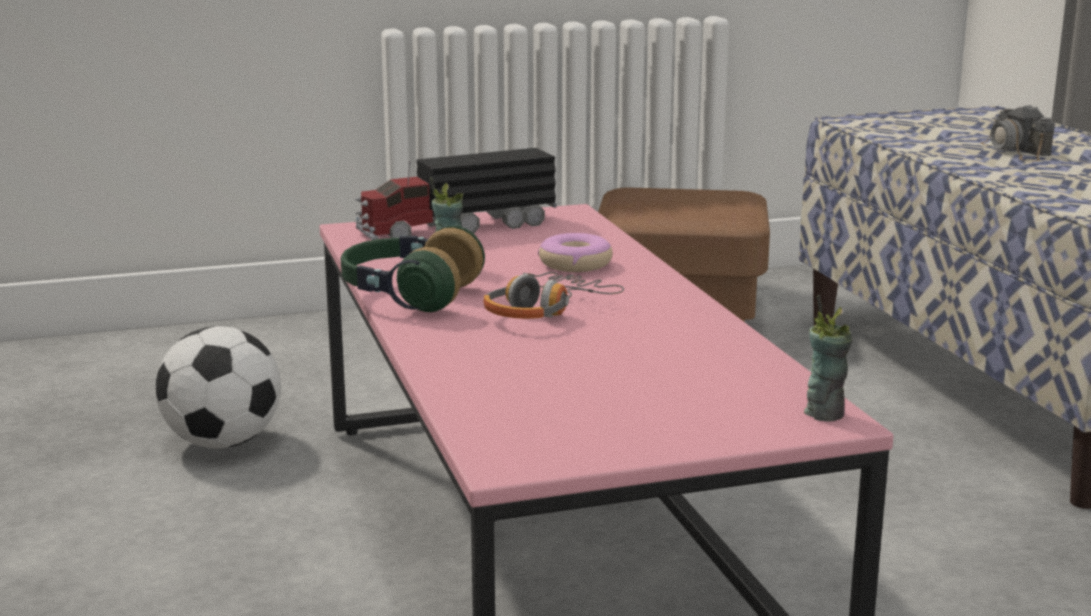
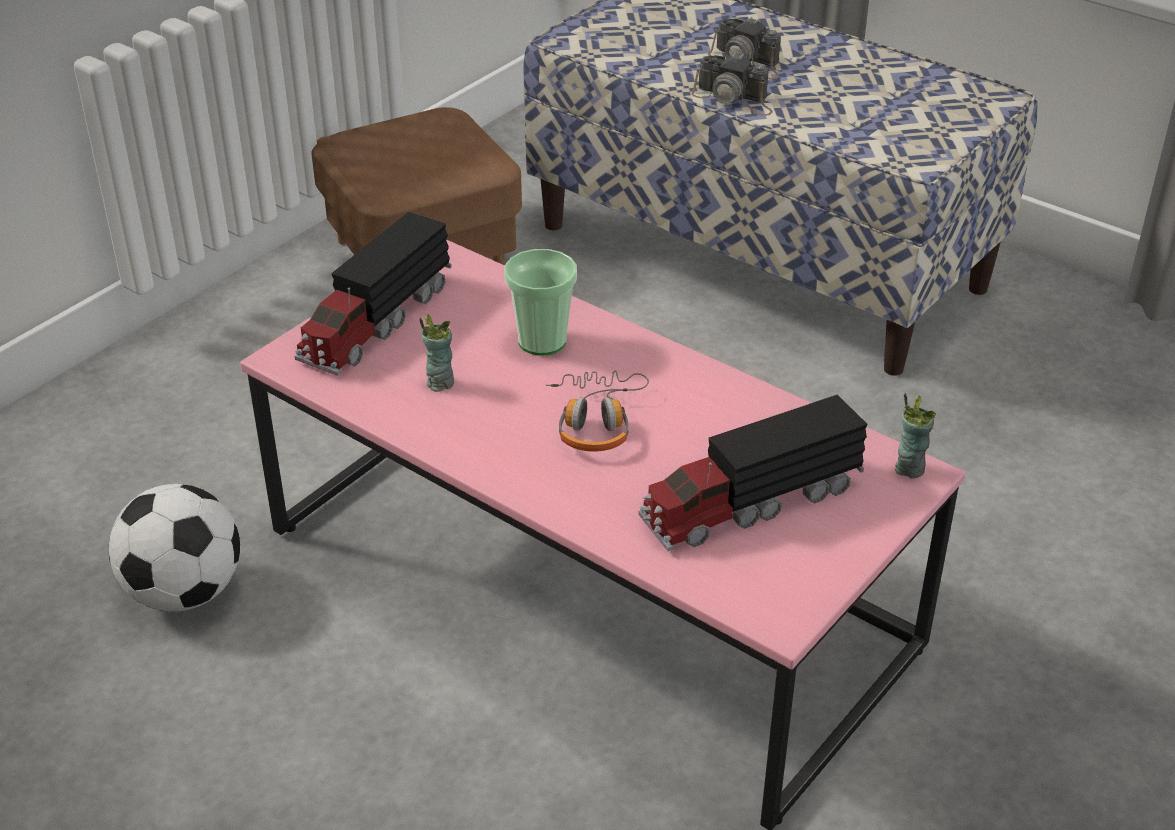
camera: 35 degrees left, 20 degrees up
headphones [341,226,485,312] -> none
donut [538,233,613,272] -> cup [504,249,577,355]
none -> toy truck [639,395,867,551]
none -> camera [691,52,773,116]

